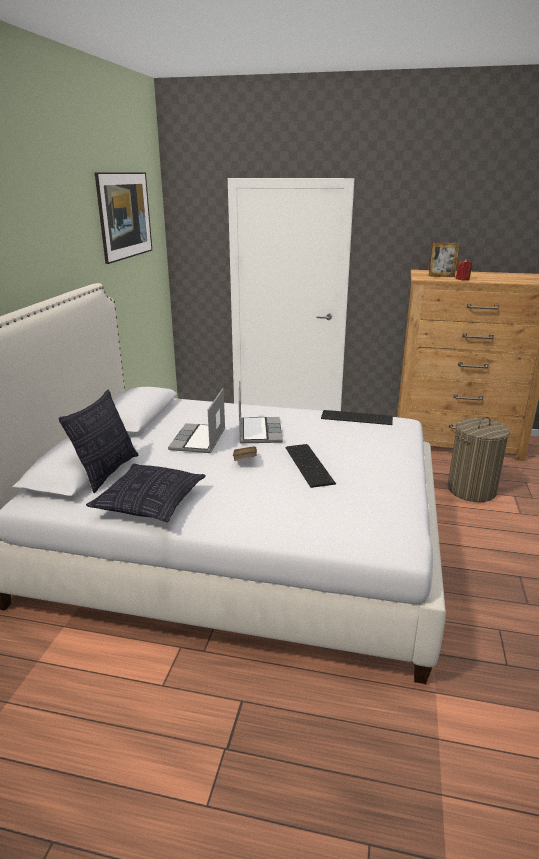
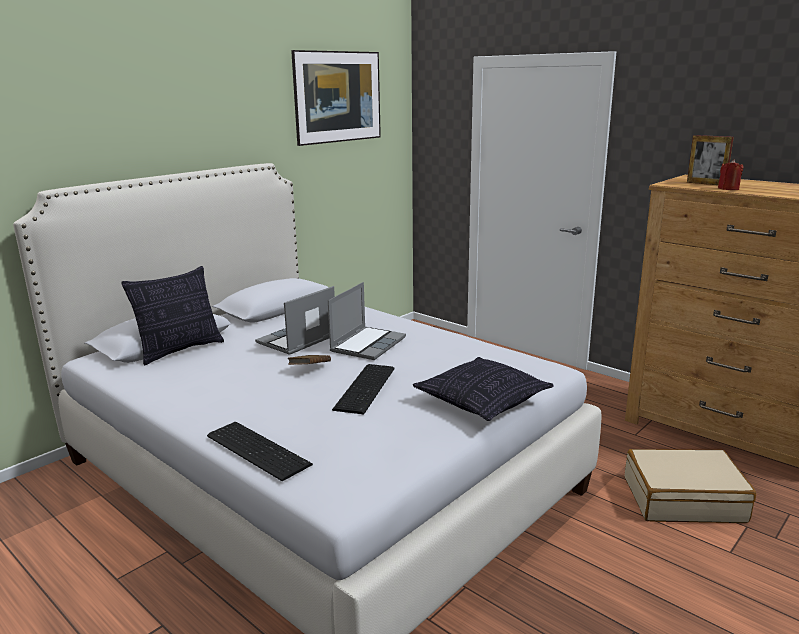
camera: 30 degrees right, 5 degrees down
pillow [86,464,206,522] -> pillow moved to [413,357,554,421]
keyboard [321,410,393,425] -> keyboard moved to [207,422,313,481]
laundry basket [447,416,510,502] -> beige suitcase [625,449,756,523]

